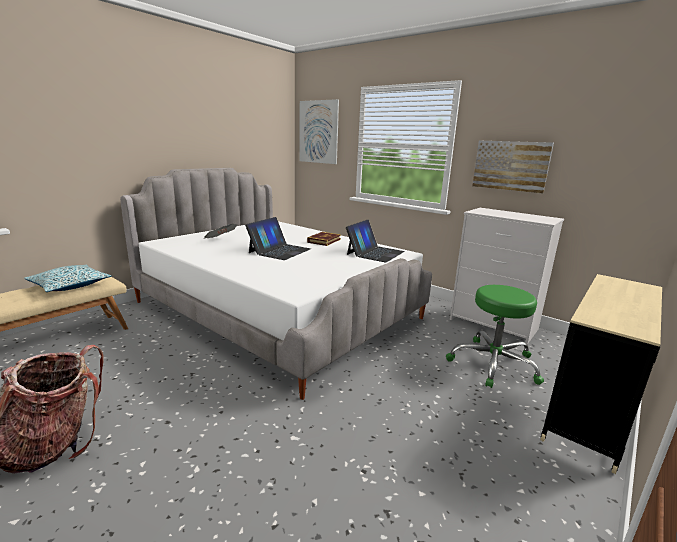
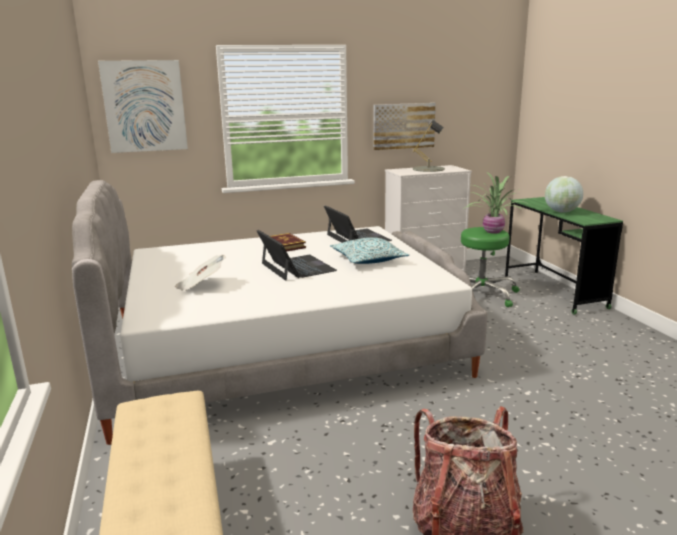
camera: 55 degrees left, 0 degrees up
pillow [24,264,112,292] -> pillow moved to [330,237,409,264]
beige desk [540,274,662,474] -> green desk [505,197,623,315]
none -> grey table lamp [413,120,445,172]
none -> potted plant [463,172,529,234]
none -> globe [545,176,583,213]

